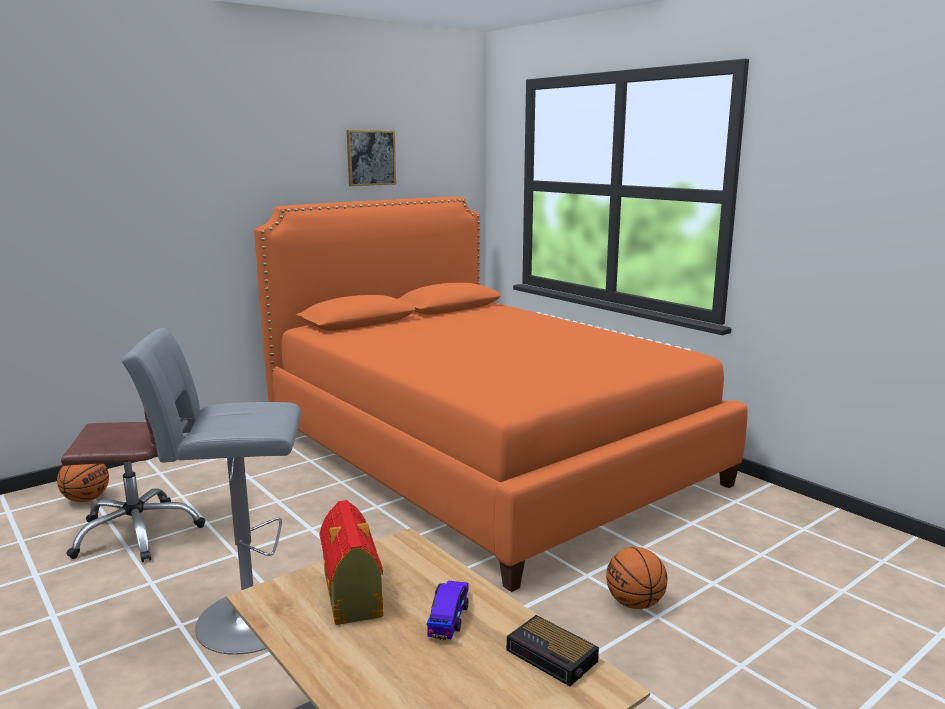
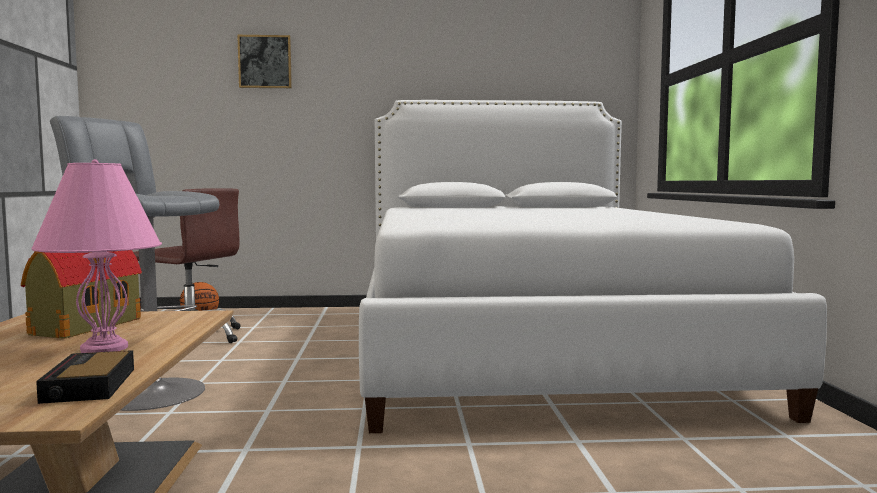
camera: 35 degrees right, 10 degrees down
orange bed [254,197,748,592] -> white bed [359,100,827,433]
picture [347,130,396,186] -> picture moved to [237,35,292,88]
toy car [427,580,469,640] -> pink table lamp [31,159,162,353]
basketball [606,547,667,609] -> none

